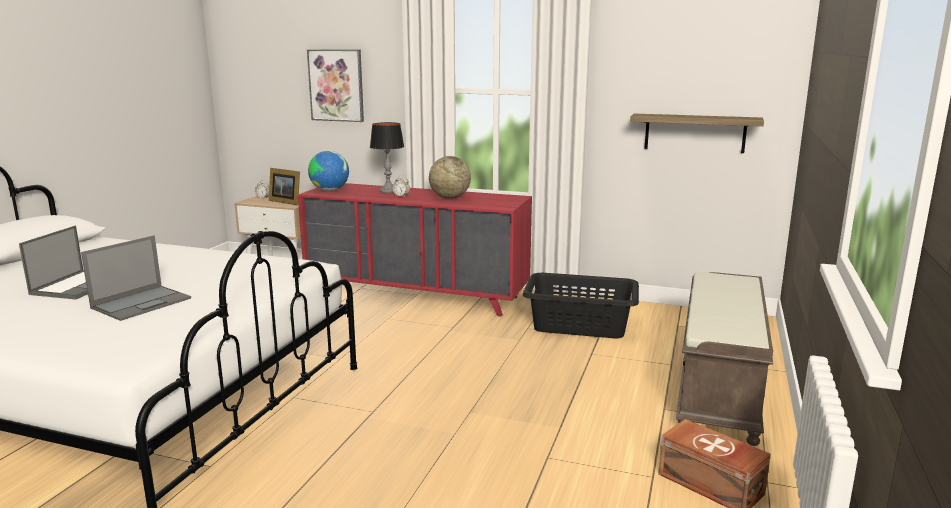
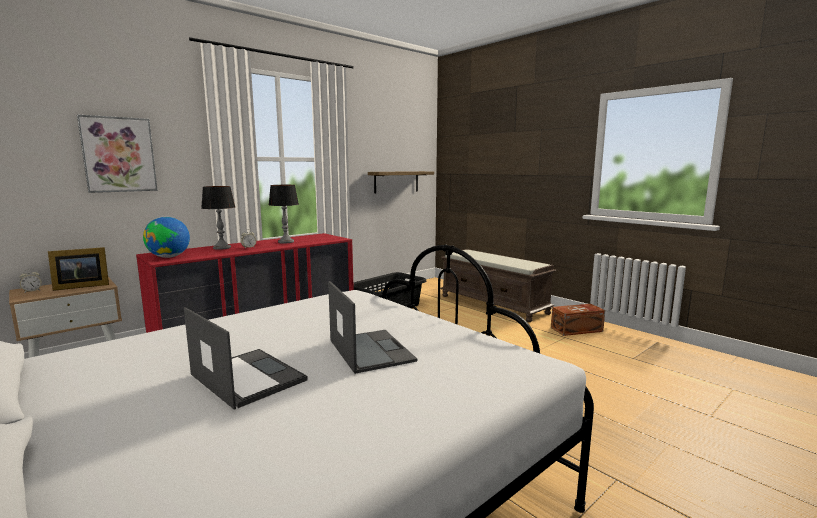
camera: 60 degrees left, 5 degrees down
globe [429,156,471,199] -> table lamp [269,185,299,244]

